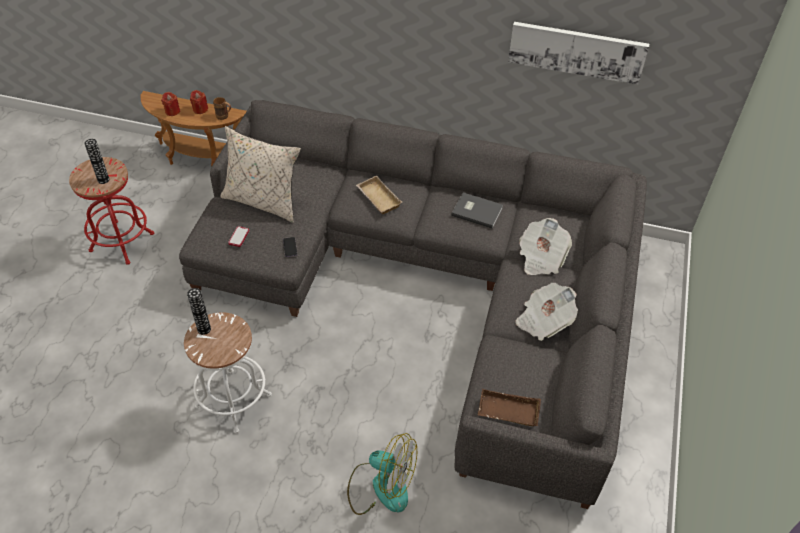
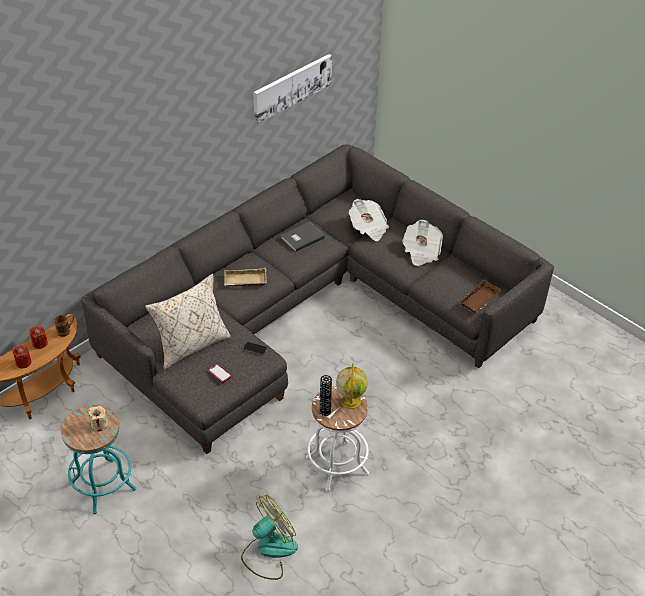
camera: 60 degrees left, 5 degrees down
red stool [69,157,154,265] -> turquoise stool [61,405,136,514]
vase [84,139,110,184] -> beige candle [88,406,108,431]
fan [347,433,417,515] -> fan moved to [241,495,298,580]
none -> globe [336,363,368,409]

